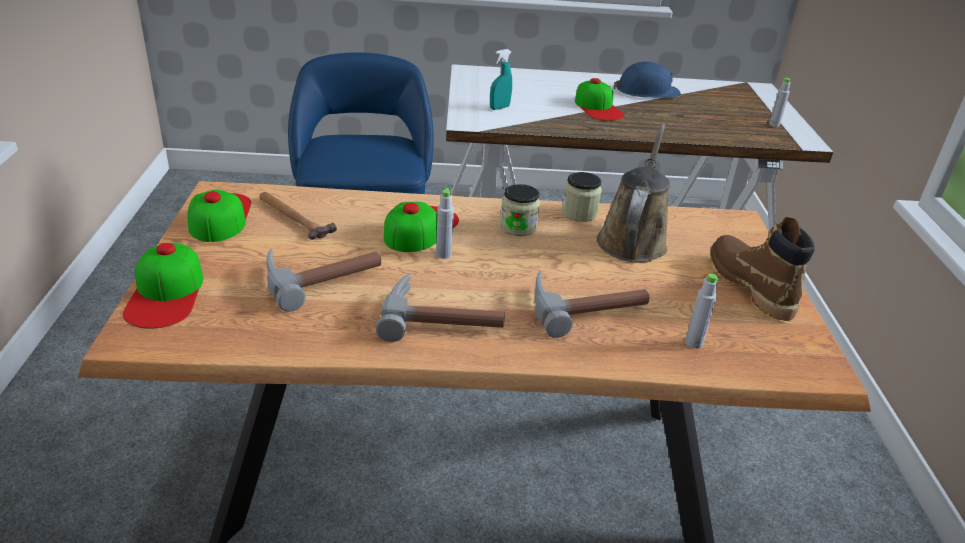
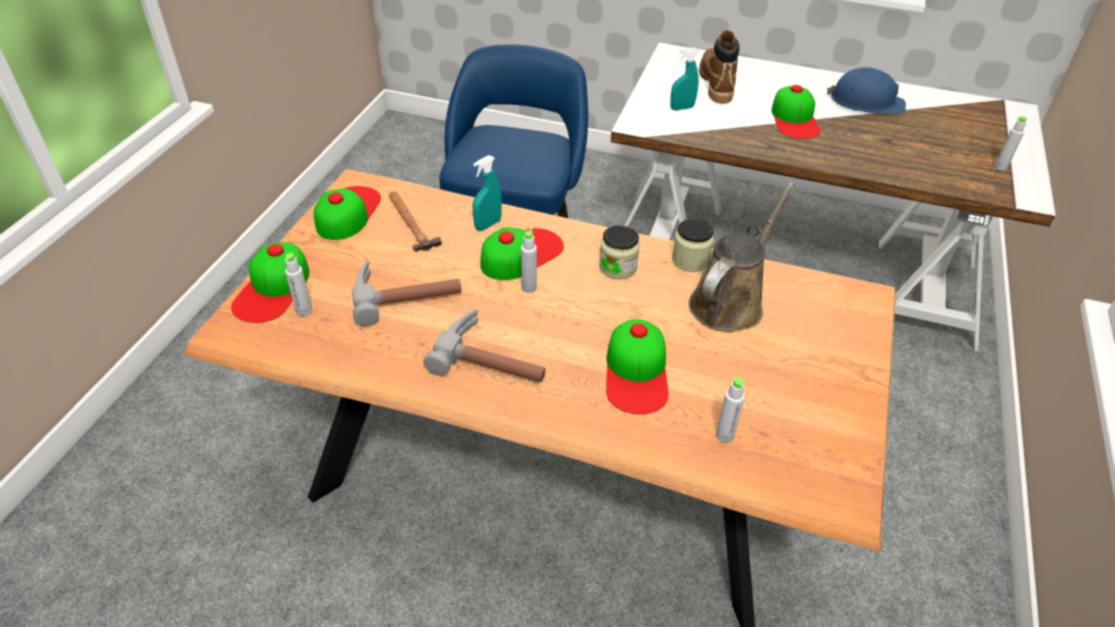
camera: 20 degrees right, 10 degrees up
hammer [534,271,650,338] -> cap [606,319,668,414]
brown boot [711,217,815,321] -> brown boot moved to [699,30,740,104]
none -> grey bottle [285,253,312,316]
none -> turquoise spray bottle [473,155,502,231]

